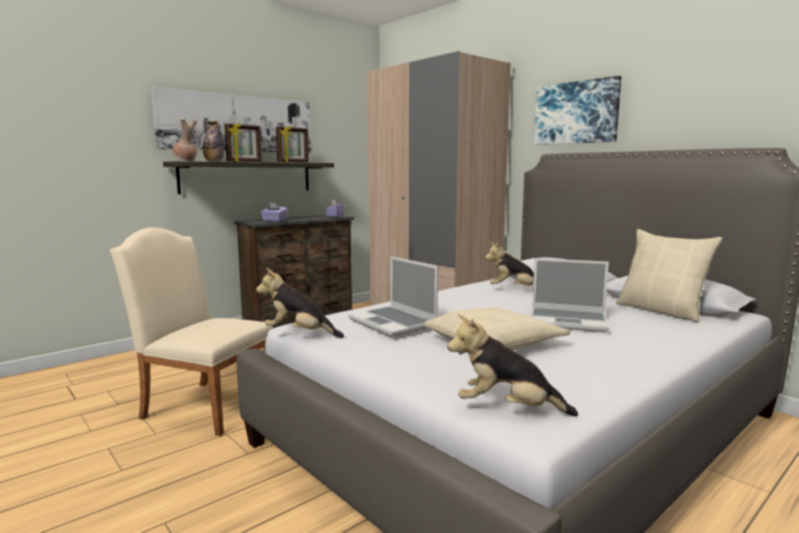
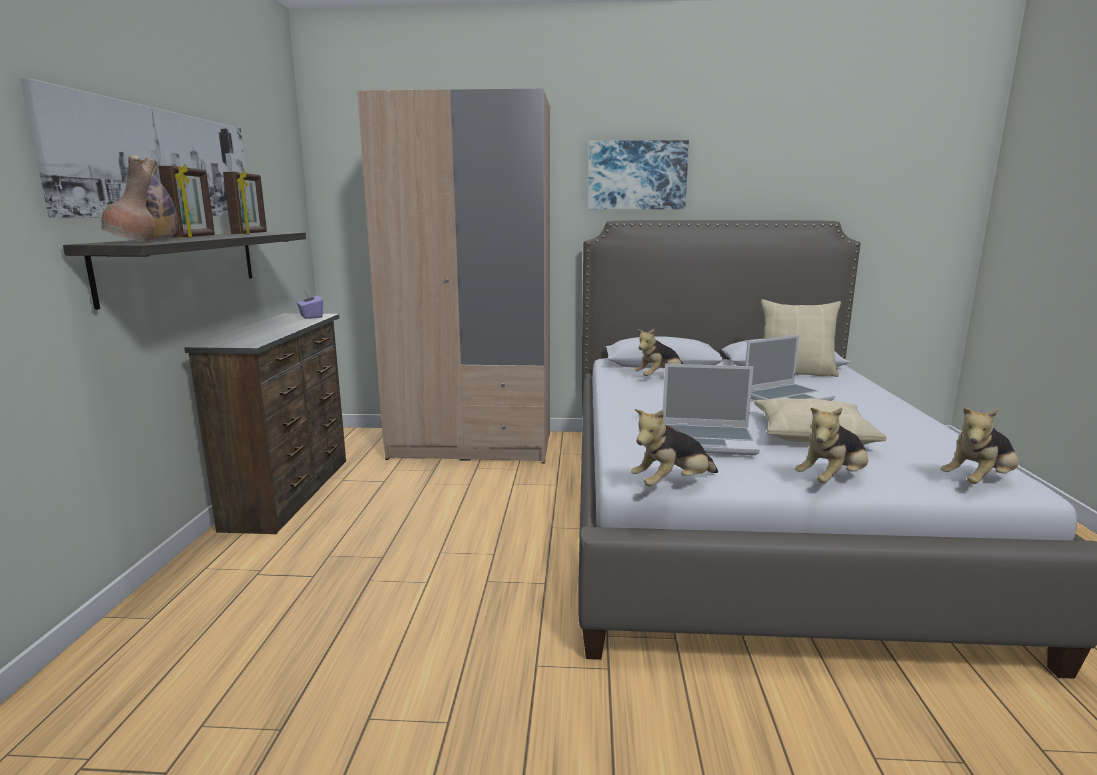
camera: 45 degrees left, 5 degrees up
beige chair [110,227,273,436] -> none
purple tissue box [260,203,288,222] -> none
none -> plush toy [795,407,868,483]

